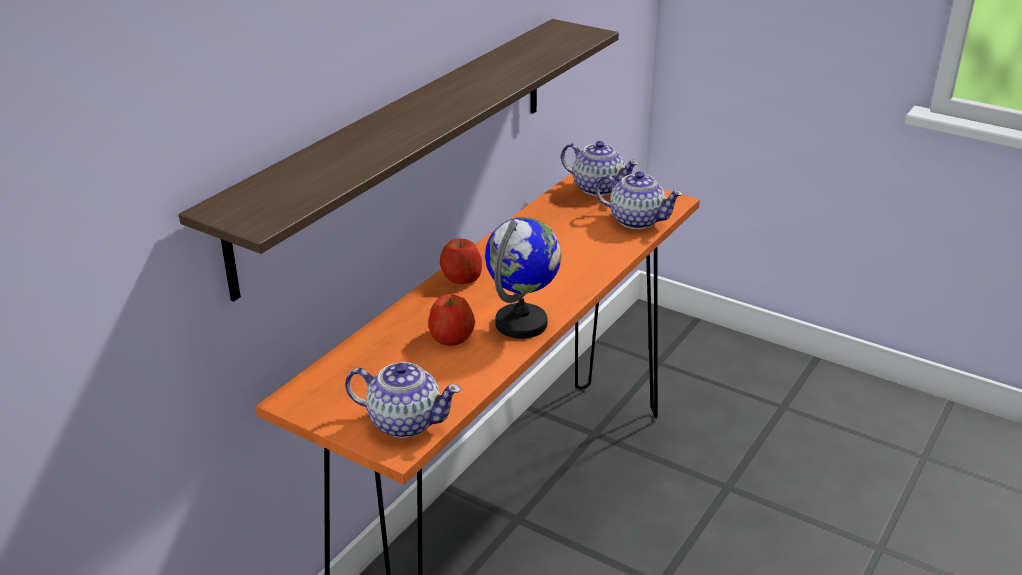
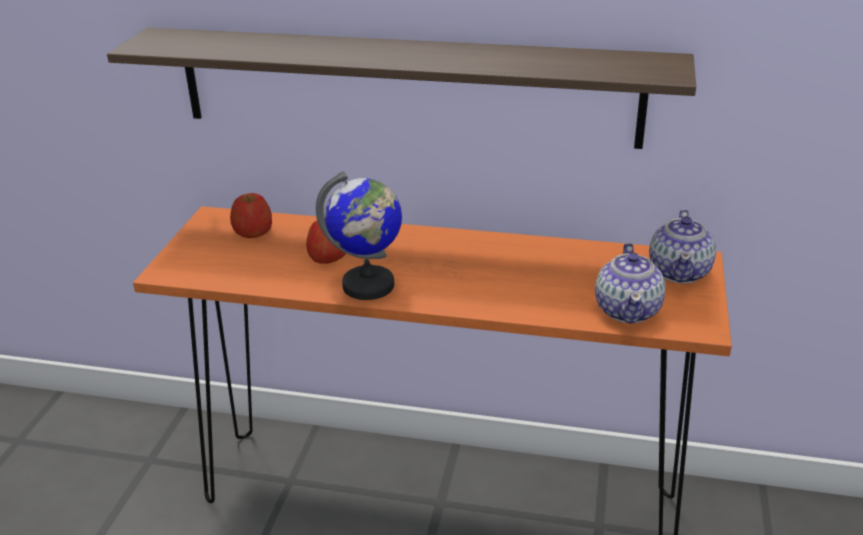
camera: 70 degrees right, 0 degrees up
teapot [345,362,461,438] -> none
apple [440,238,482,284] -> apple moved to [230,193,272,238]

